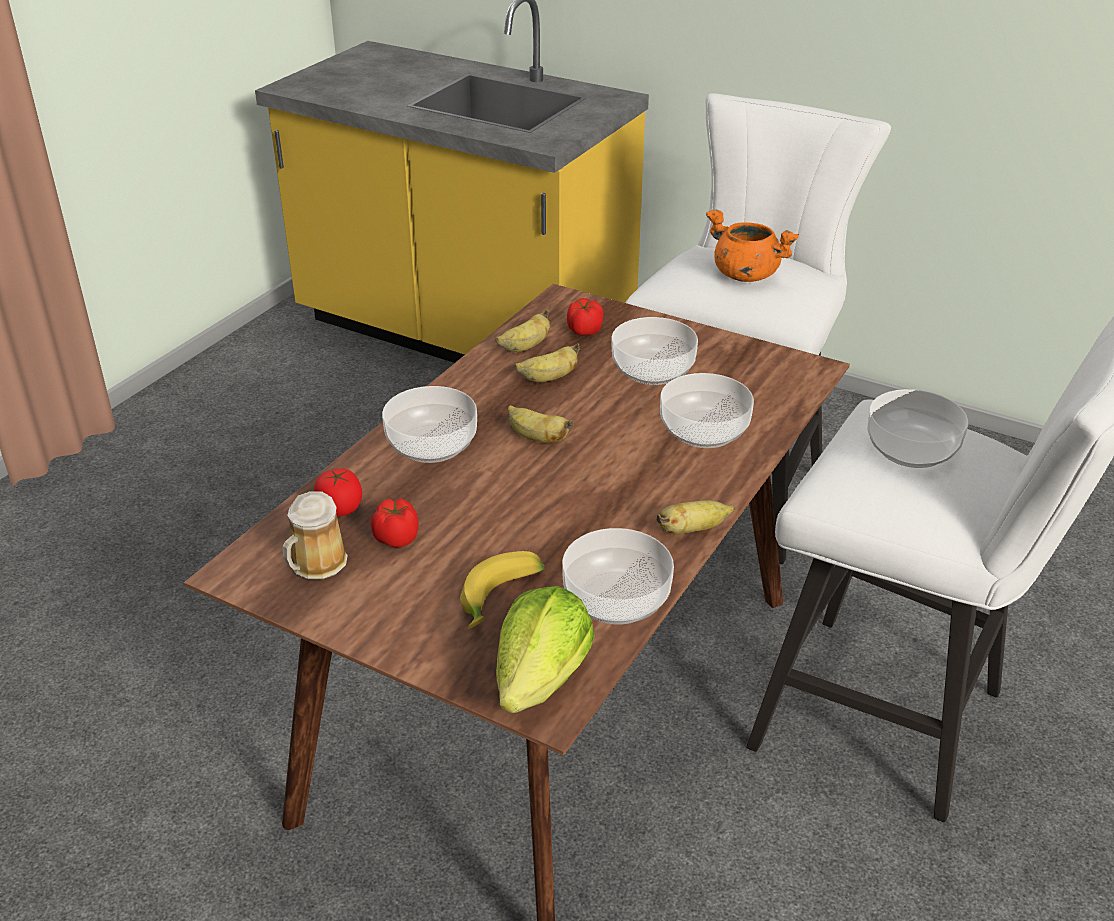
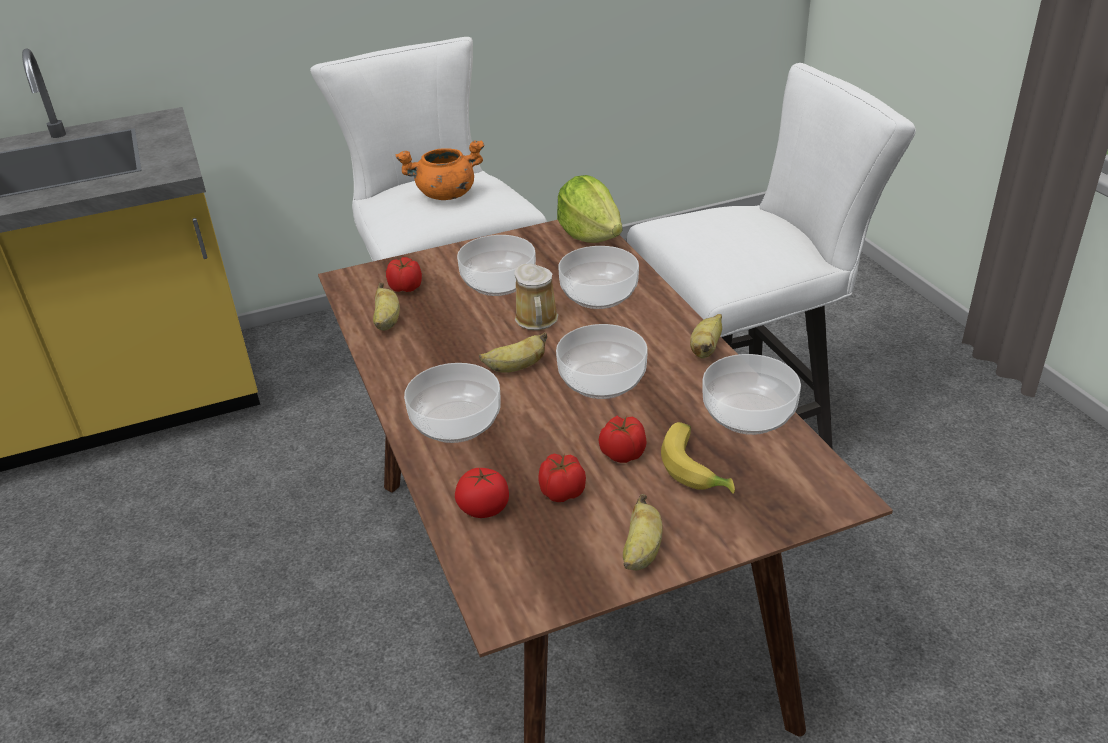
camera: 50 degrees left, 0 degrees up
mug [283,491,348,580] -> mug moved to [514,263,558,330]
lettuce [496,586,595,713] -> lettuce moved to [557,175,622,243]
banana [514,343,580,382] -> banana moved to [623,494,663,570]
bowl [867,389,968,468] -> bowl moved to [556,324,648,399]
none -> tomato [599,416,647,463]

